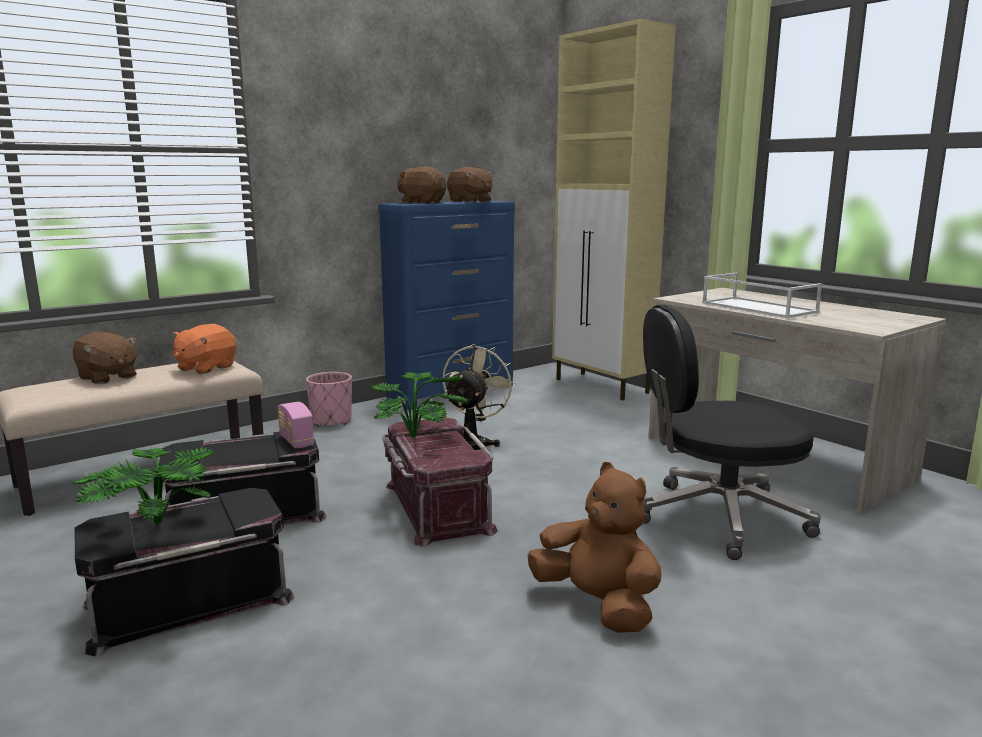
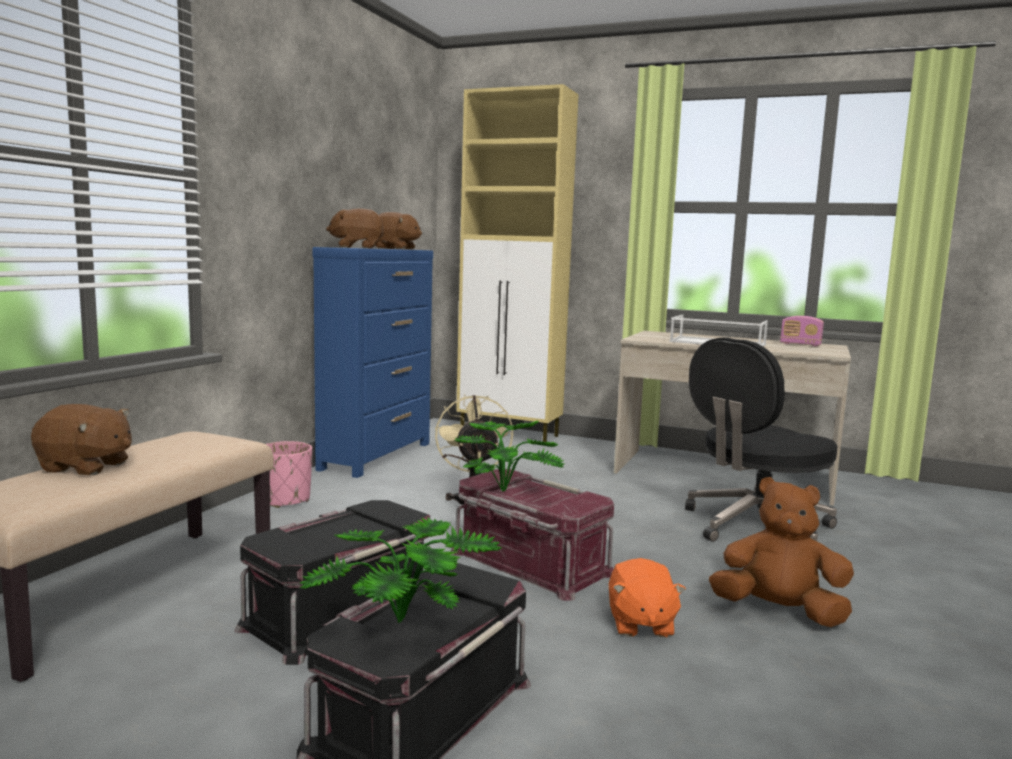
camera: 30 degrees left, 5 degrees down
orange plush toy [172,324,237,374] -> orange plush toy moved to [609,558,686,637]
radio [278,402,314,448] -> radio moved to [780,316,824,346]

